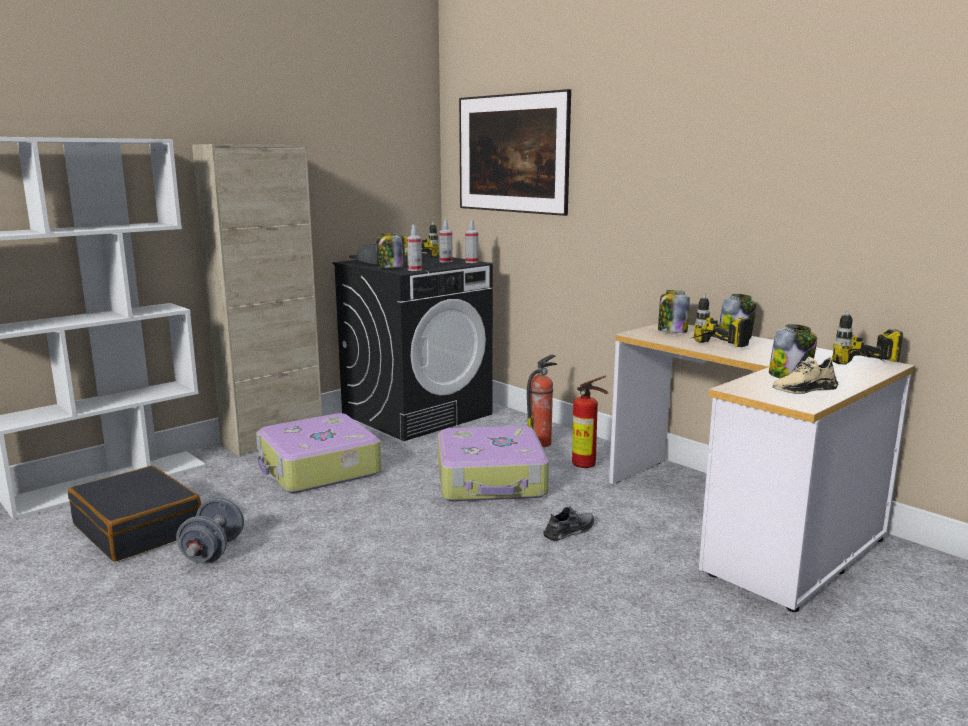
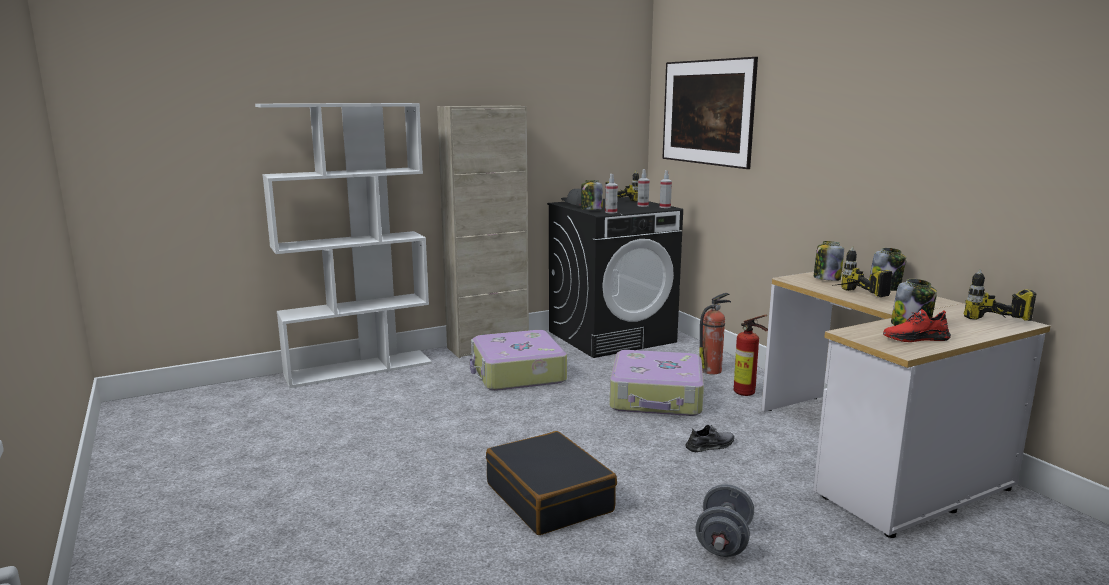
camera: 15 degrees right, 0 degrees up
black suitcase [68,465,201,562] -> black suitcase moved to [486,431,617,535]
grey dumbbell [176,497,244,564] -> grey dumbbell moved to [695,484,754,557]
beige shoe [773,356,839,394] -> red shoe [883,309,951,342]

